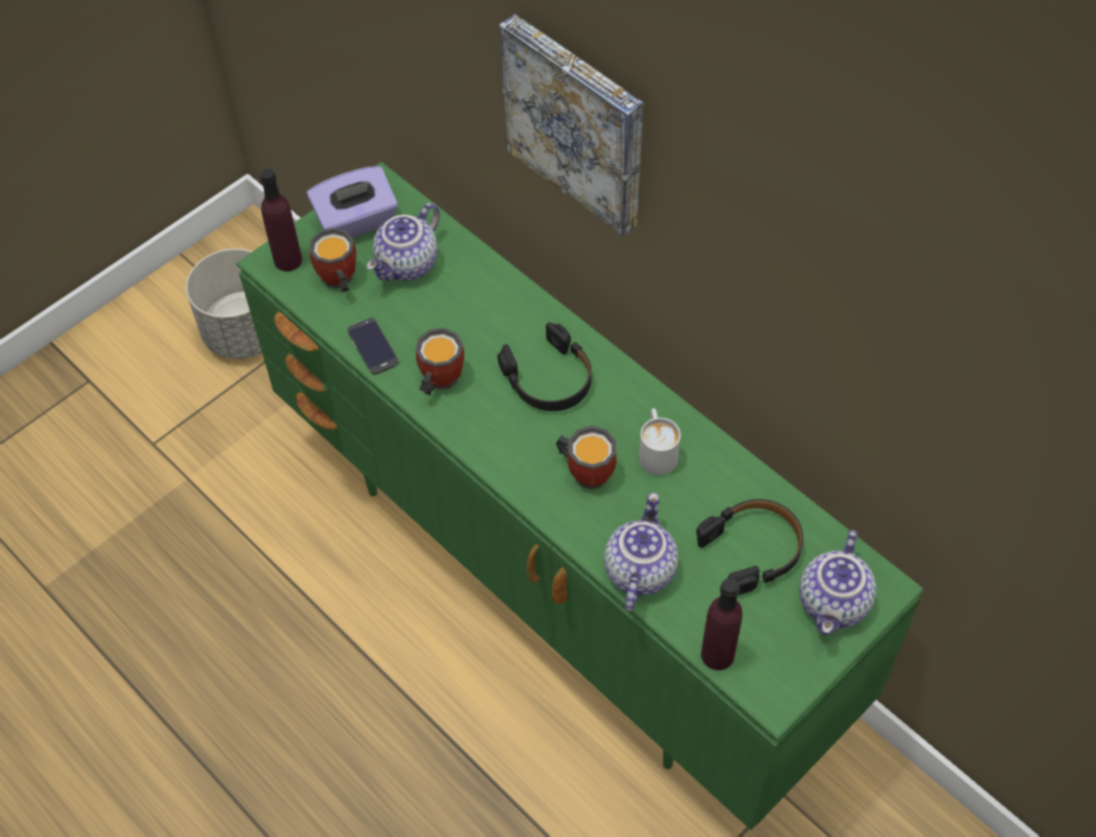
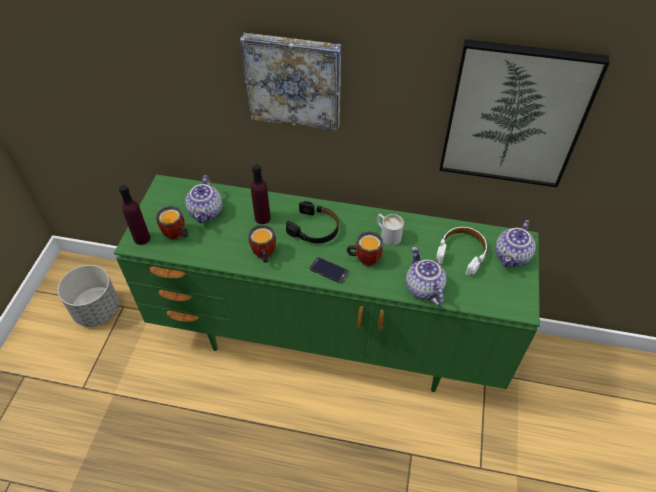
camera: 35 degrees left, 5 degrees down
purple tissue box [307,166,398,238] -> none
phone [347,318,399,374] -> phone moved to [310,257,349,283]
black headphones [696,499,803,595] -> white headphones [436,227,487,276]
purple bottle [701,578,742,670] -> purple bottle moved to [251,164,271,224]
teapot [799,530,876,635] -> teapot turned 45 degrees clockwise [495,220,536,267]
none -> picture [439,39,610,187]

